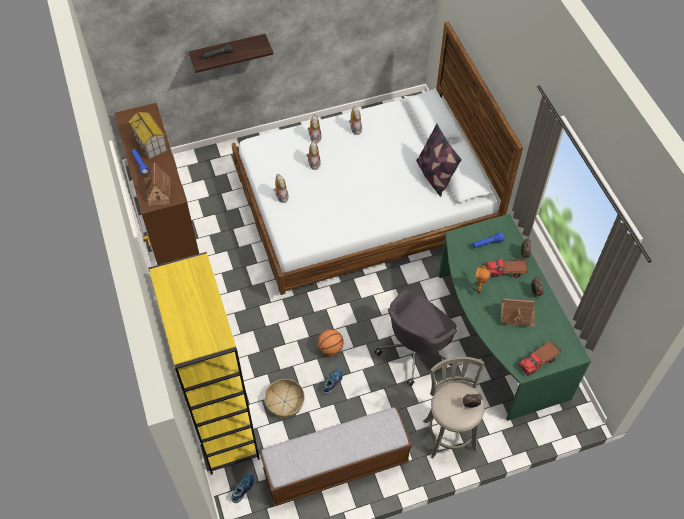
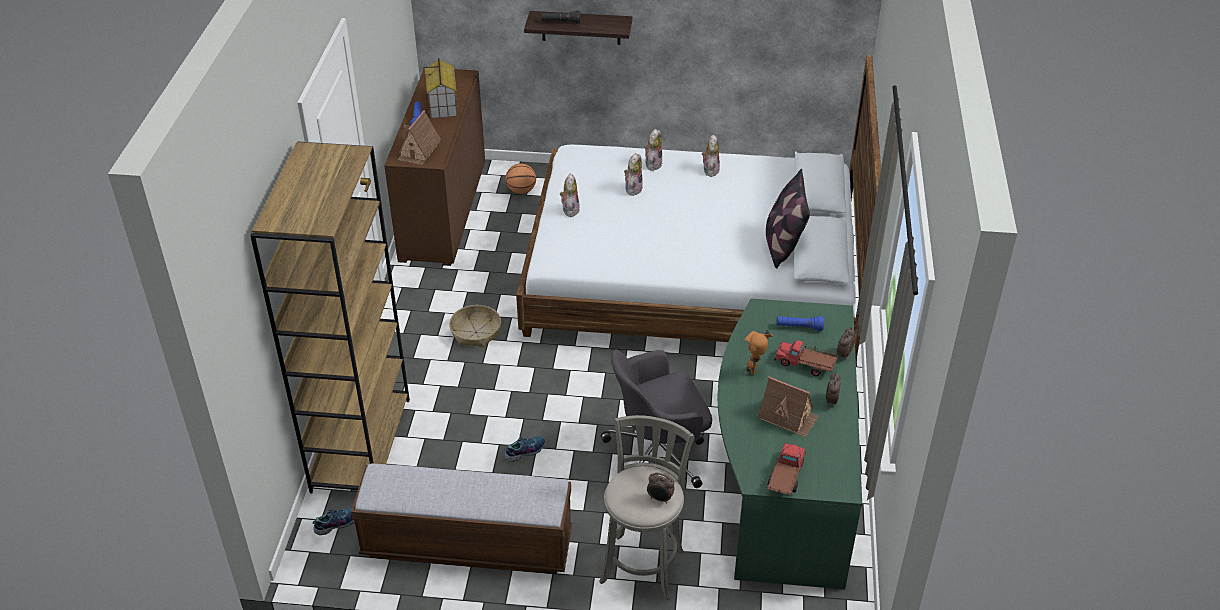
camera: 25 degrees right, 15 degrees down
yellow bookcase [148,252,260,475] -> brown bookcase [250,142,410,494]
basket [264,379,305,418] -> basket moved to [449,305,501,347]
basketball [317,329,343,355] -> basketball moved to [505,163,536,194]
toy truck [518,340,561,376] -> toy truck turned 120 degrees clockwise [767,443,806,495]

